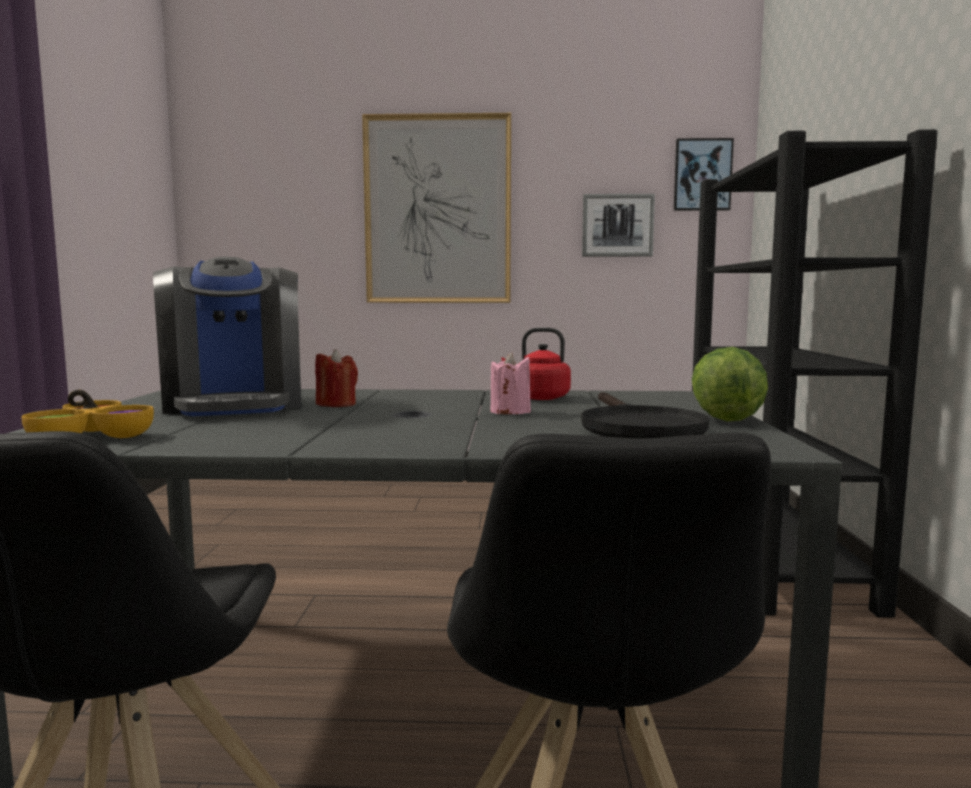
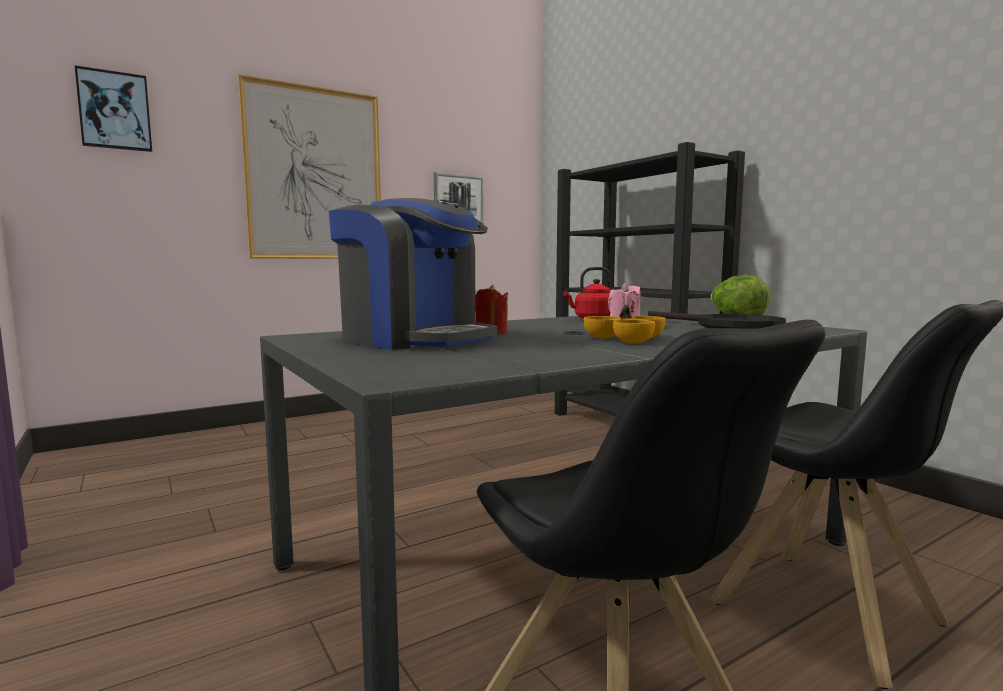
camera: 35 degrees left, 0 degrees up
bowl [22,390,154,438] -> bowl moved to [584,305,666,343]
picture [674,138,734,211] -> picture moved to [74,65,152,152]

